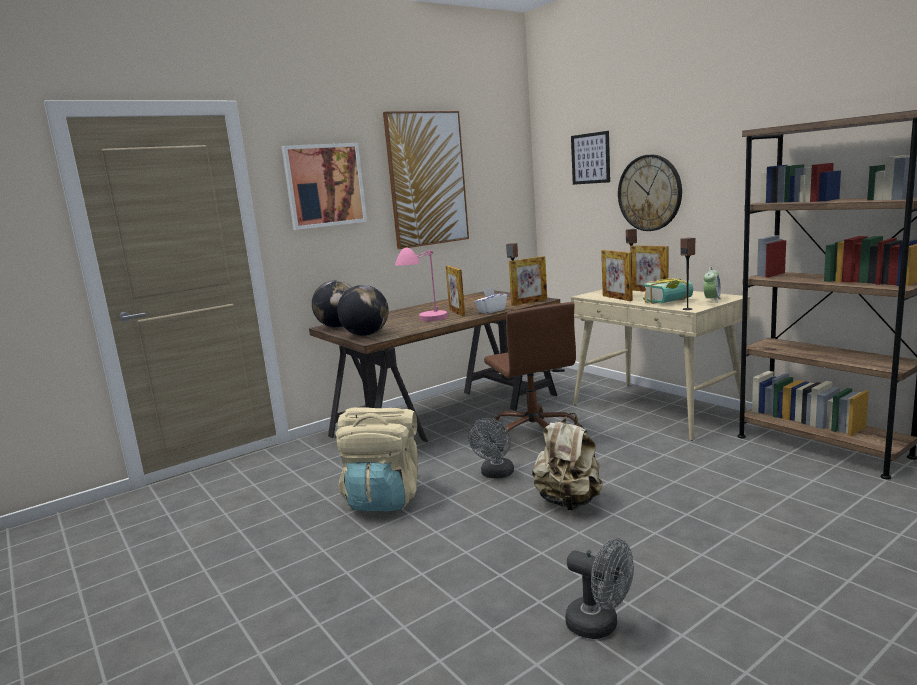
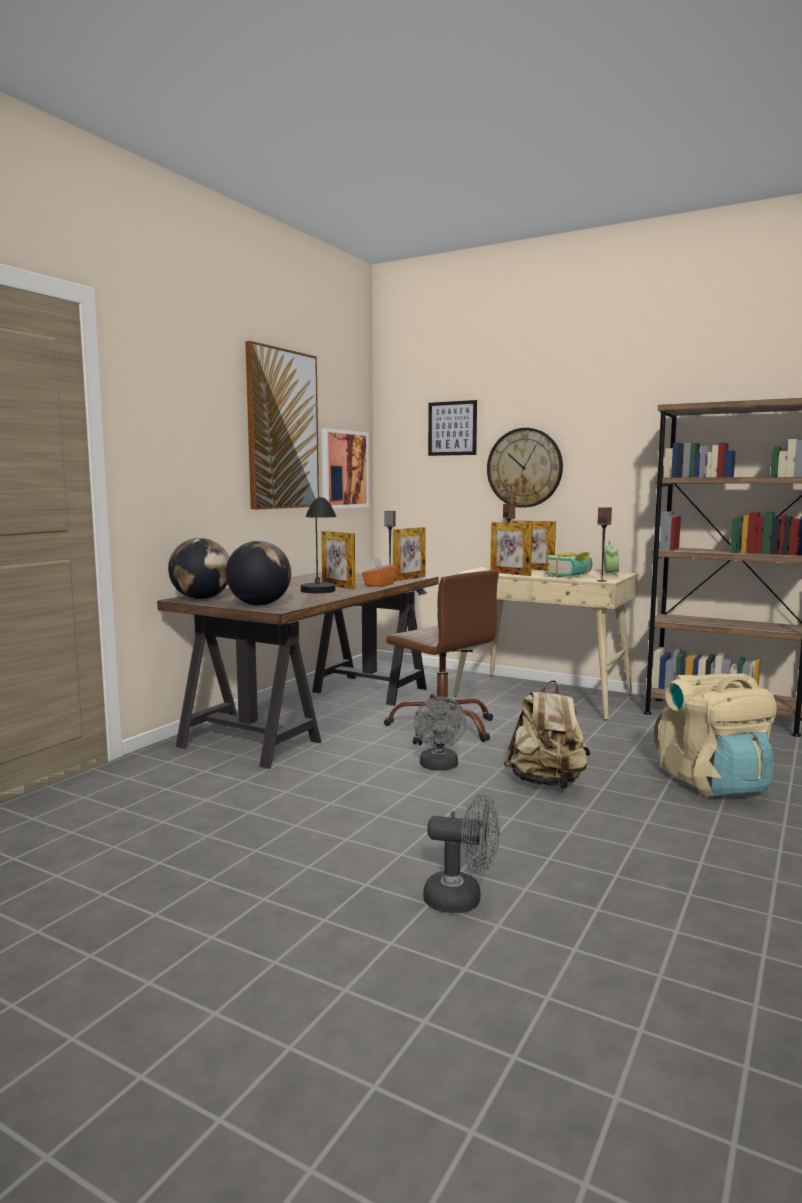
camera: 25 degrees left, 5 degrees down
picture [282,143,367,230] -> picture moved to [321,428,369,509]
beige backpack [335,407,418,511] -> beige backpack moved to [654,674,777,796]
pink table lamp [395,248,448,321] -> black table lamp [301,497,337,593]
white tissue box [474,288,507,314] -> orange tissue box [362,558,397,587]
grey fan [565,538,634,639] -> grey fan moved to [423,793,500,913]

